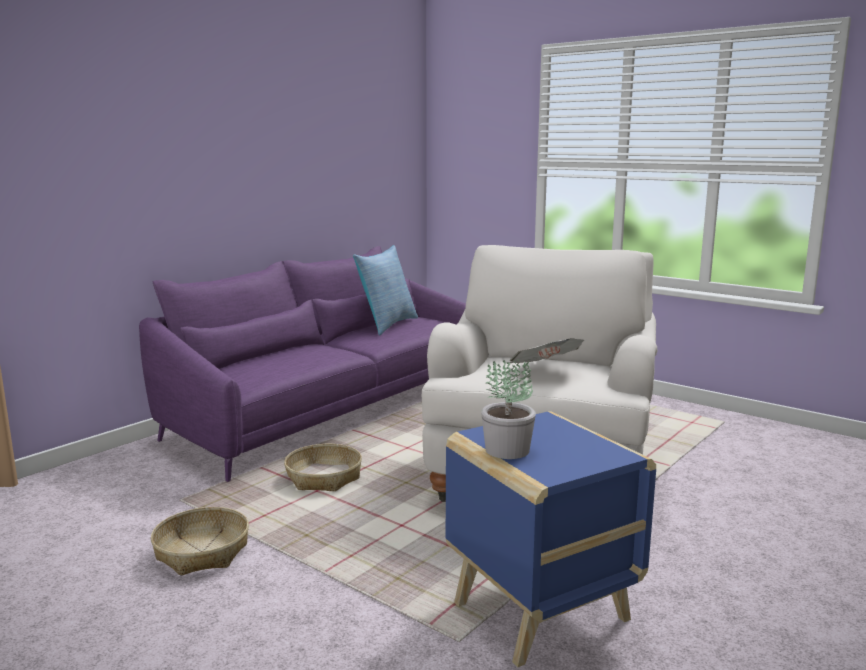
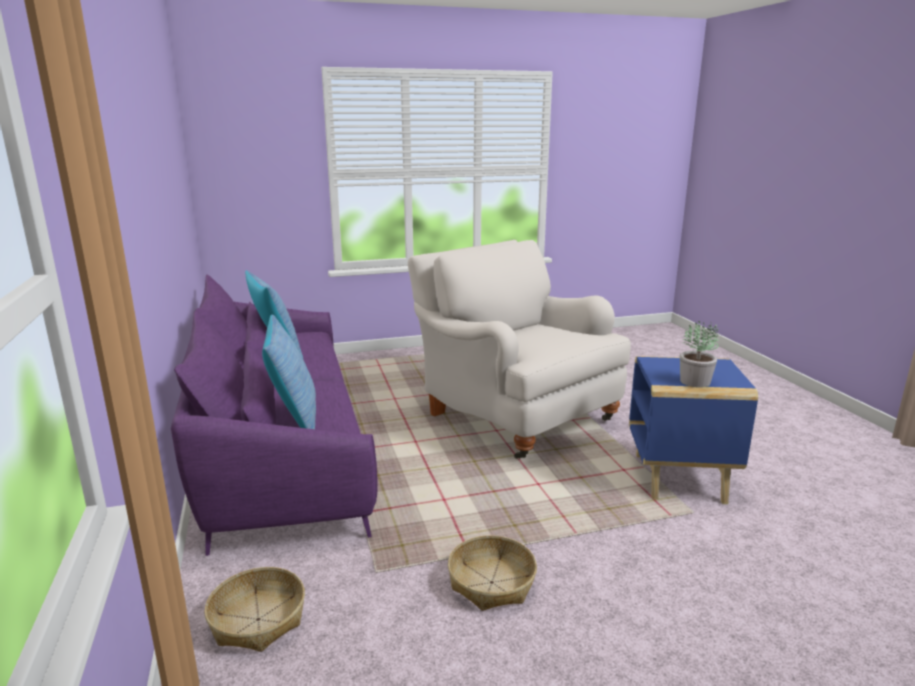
camera: 55 degrees left, 5 degrees up
basket [284,444,362,491] -> basket moved to [204,567,305,652]
newspaper [509,338,584,363] -> none
none -> pillow [262,315,316,429]

